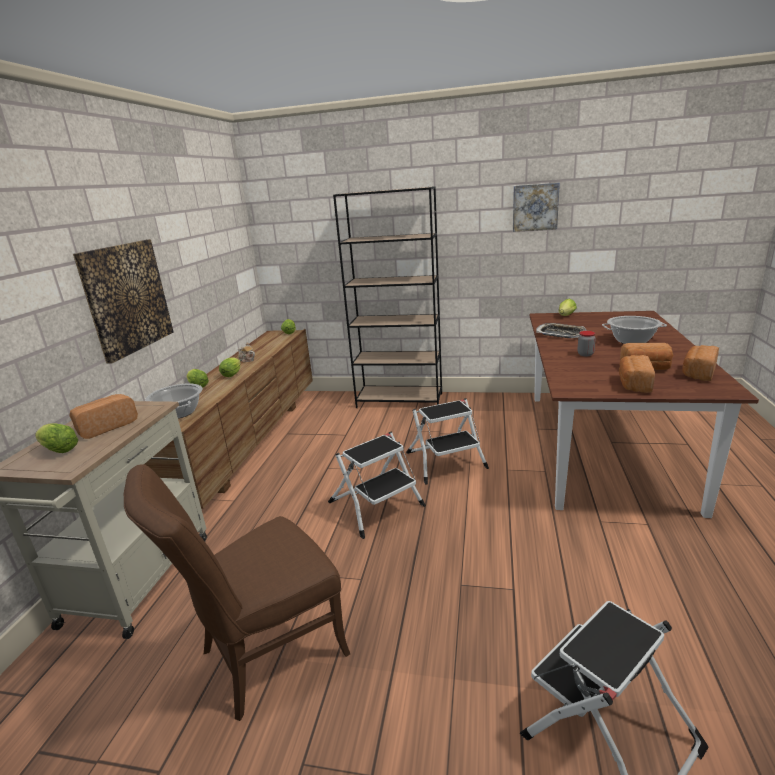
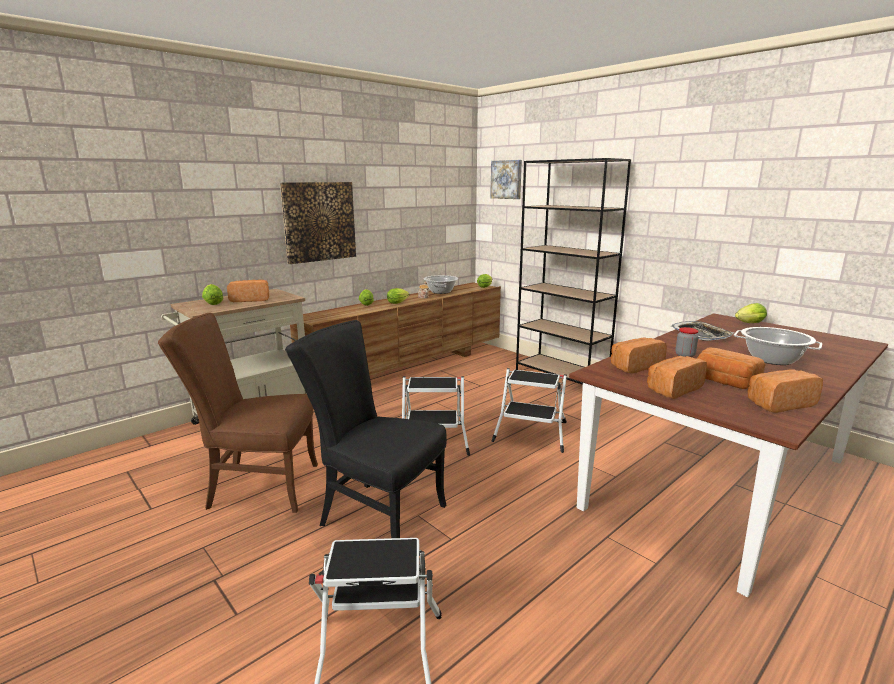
camera: 35 degrees right, 5 degrees down
cooking pot [145,383,203,419] -> cooking pot moved to [424,275,458,294]
picture [513,183,560,232] -> picture moved to [490,160,522,199]
none -> black chair [285,320,447,538]
none -> bread [611,338,667,374]

